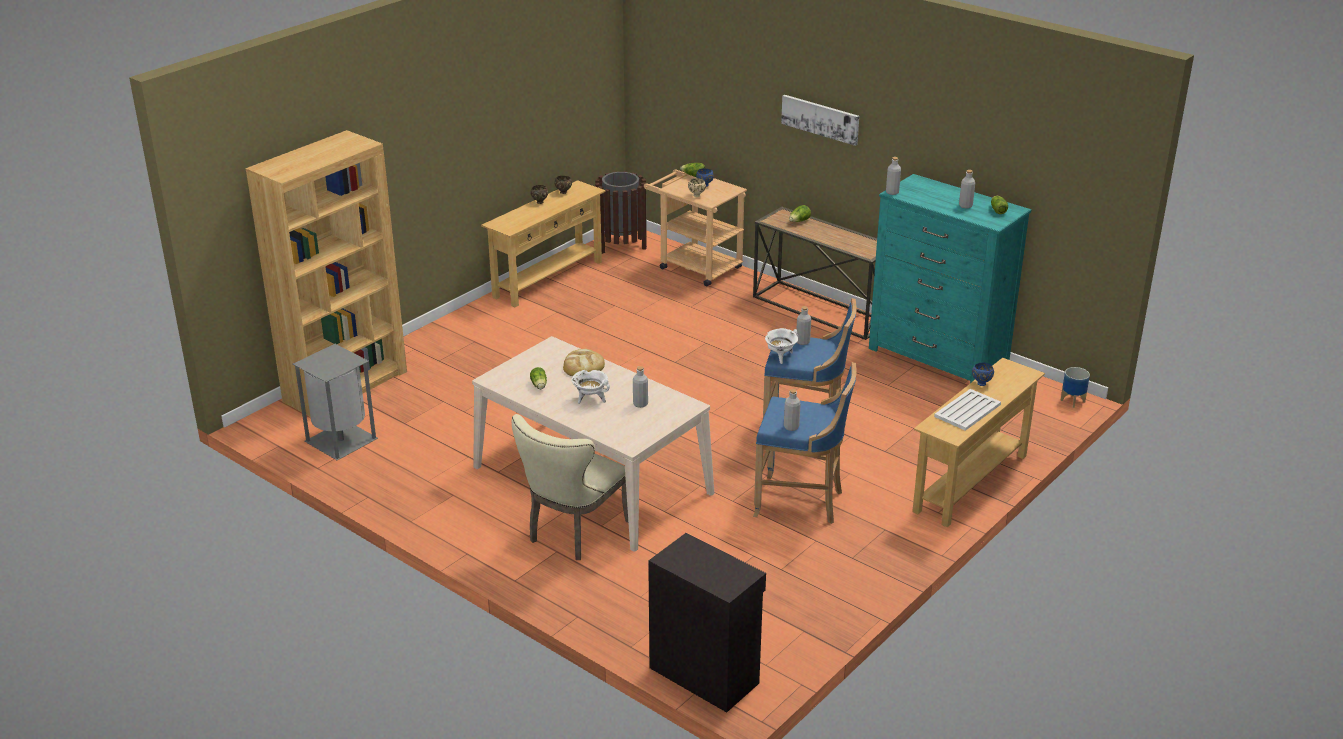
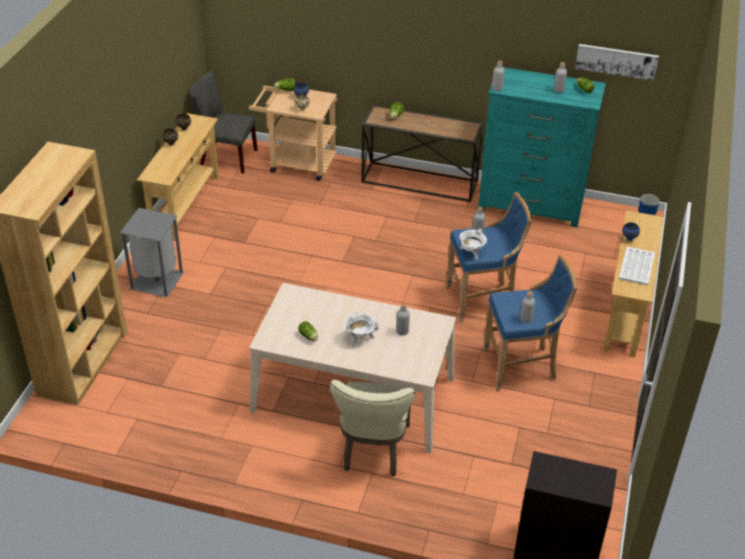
camera: 25 degrees left, 10 degrees up
grey trash can [293,344,378,460] -> grey trash can moved to [120,208,184,297]
bread [563,349,605,376] -> none
brown trash can [595,171,647,254] -> grey chair [189,71,258,174]
picture [781,95,859,146] -> picture moved to [575,44,659,81]

